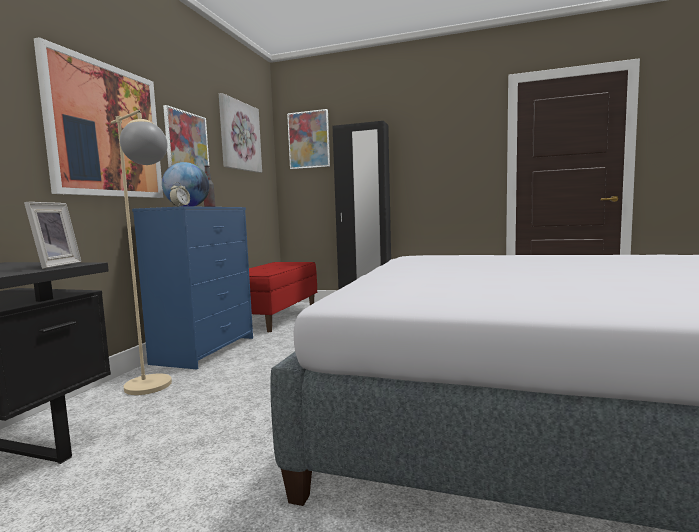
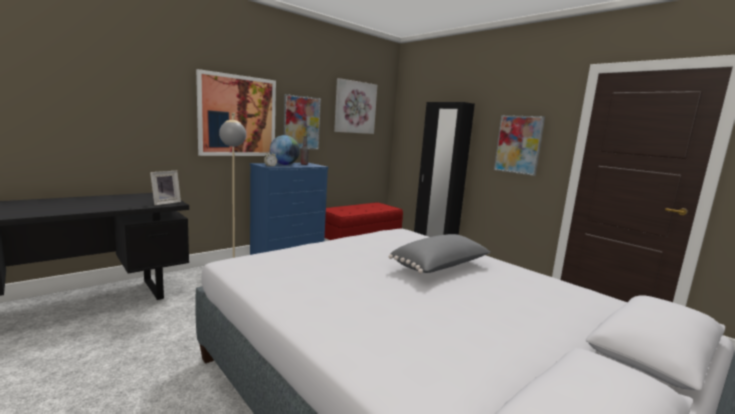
camera: 30 degrees right, 5 degrees up
picture [287,109,330,169] -> picture moved to [494,115,545,176]
none -> grey pillow [388,234,491,274]

